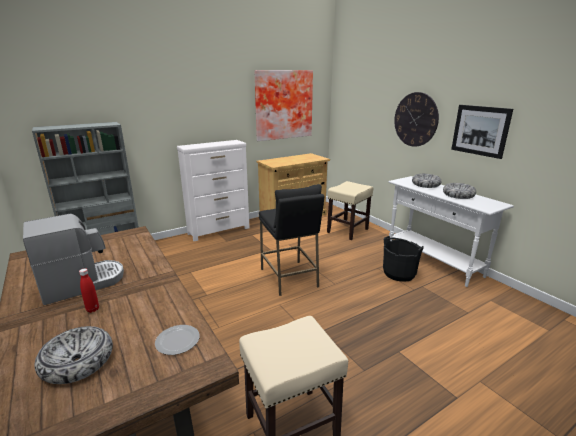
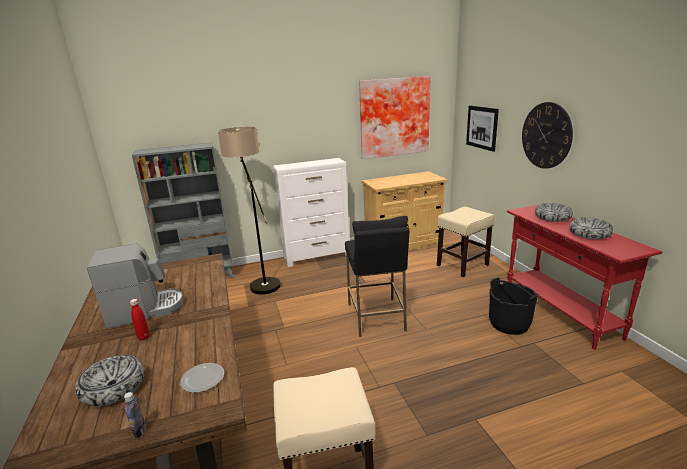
camera: 15 degrees right, 0 degrees up
white console table [388,176,514,287] -> red console table [507,205,662,350]
picture [451,105,513,159] -> picture moved to [466,106,499,152]
none -> bottle [124,392,146,438]
none -> floor lamp [218,127,281,295]

